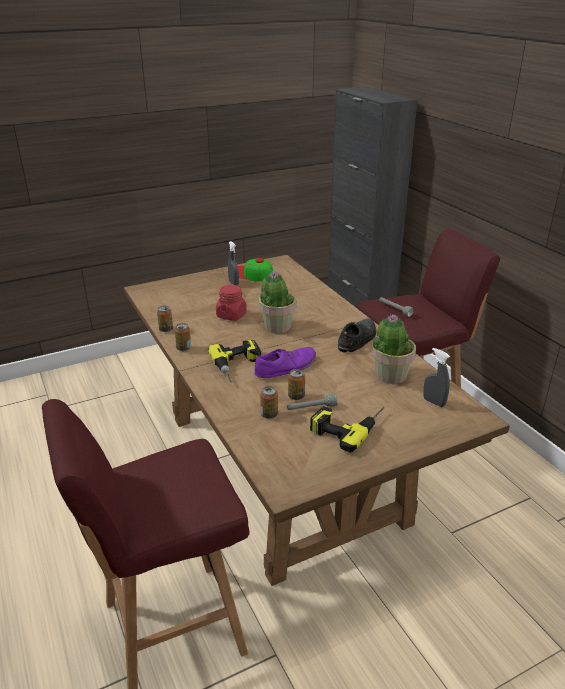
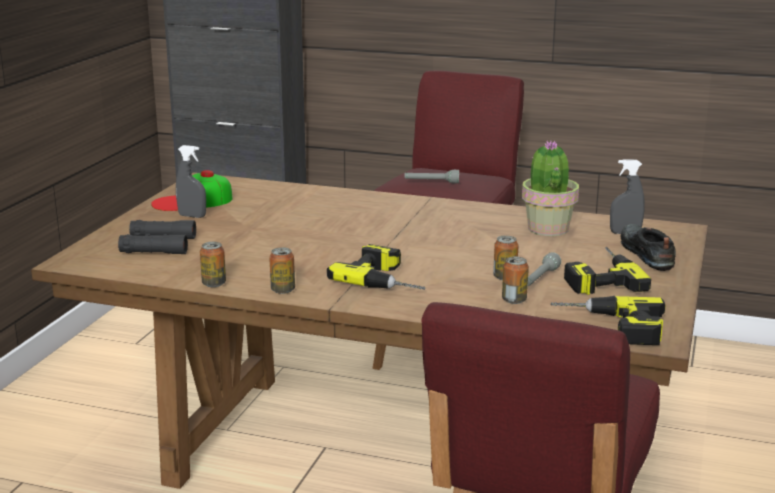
camera: 45 degrees left, 10 degrees down
red jar [216,285,247,321] -> none
purple shoe [254,347,316,378] -> none
potted plant [259,271,296,333] -> none
black shoe [338,318,376,353] -> black shoe moved to [621,224,676,271]
none -> black binoculars [118,220,196,254]
none -> power drill [550,296,665,345]

